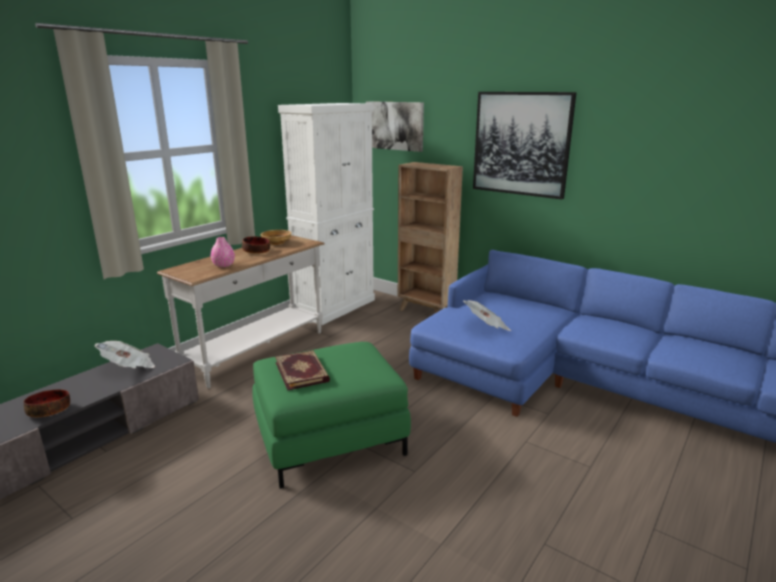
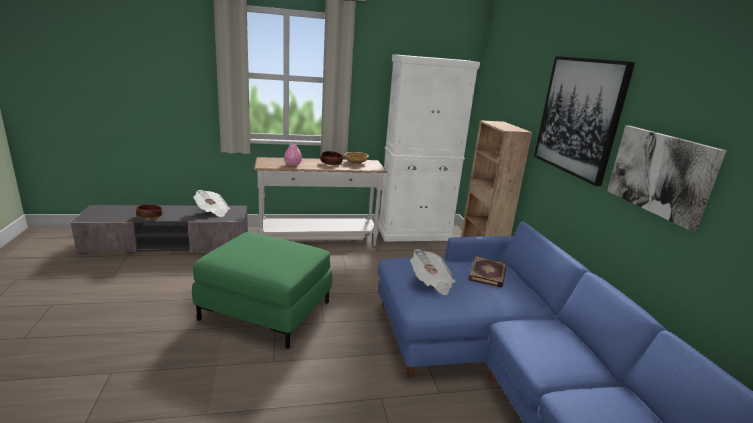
camera: 40 degrees right, 0 degrees up
book [275,350,330,390] -> book moved to [468,256,506,288]
picture [366,101,424,152] -> picture moved to [607,126,727,231]

